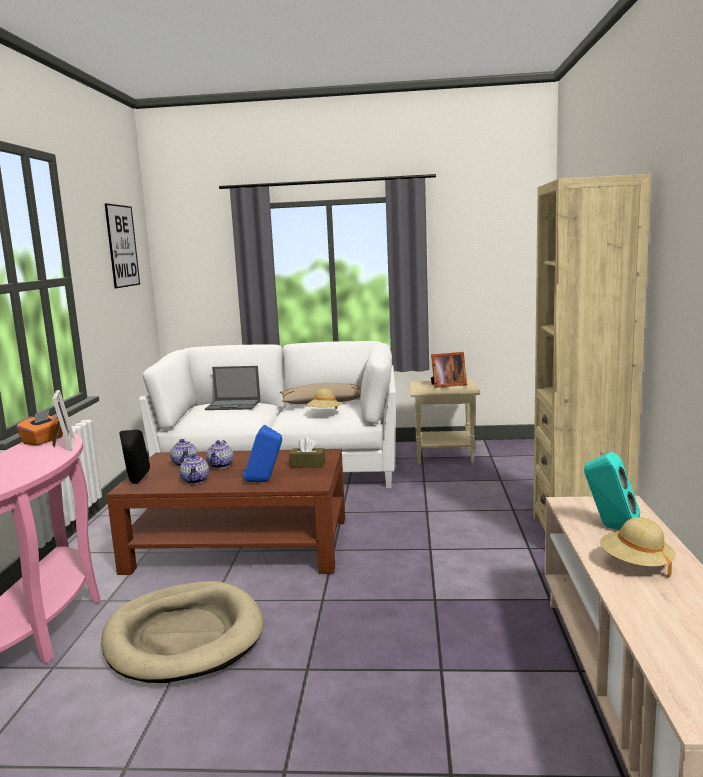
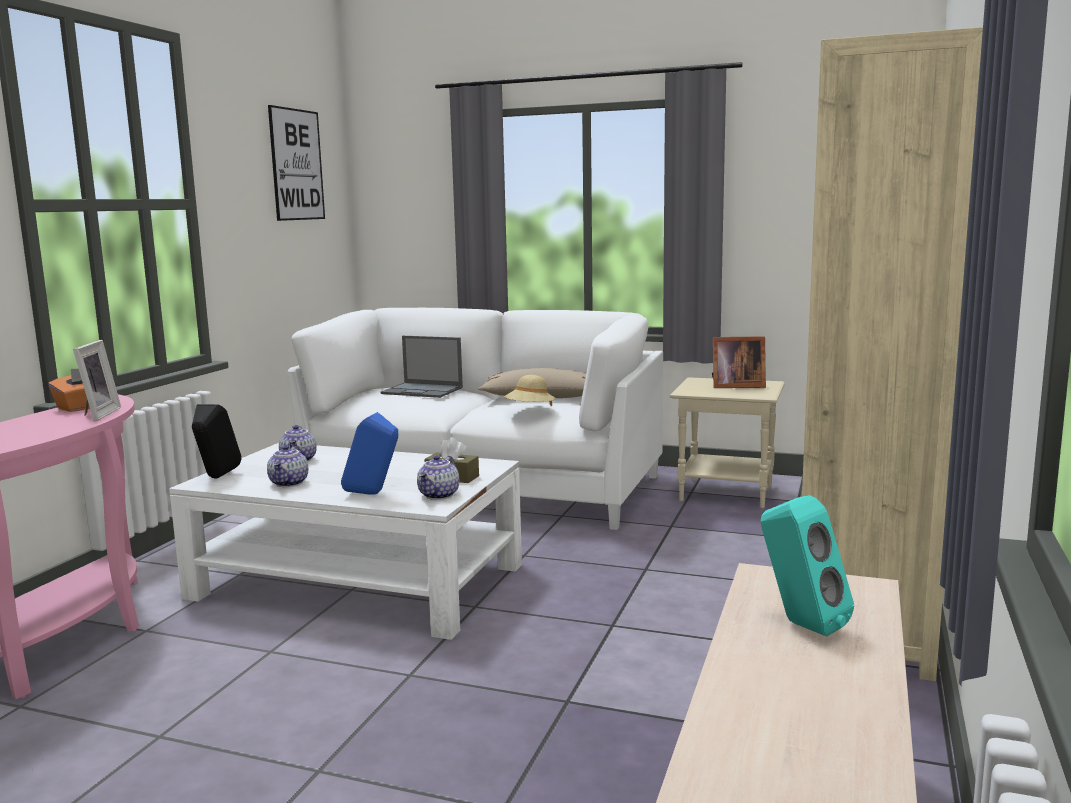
camera: 15 degrees right, 0 degrees up
beige dog bed [101,581,264,683] -> none
brown coffee table [107,449,345,575] -> white coffee table [169,443,522,640]
teapot [206,440,233,469] -> teapot moved to [417,455,459,500]
beige hat [600,517,676,577] -> none

